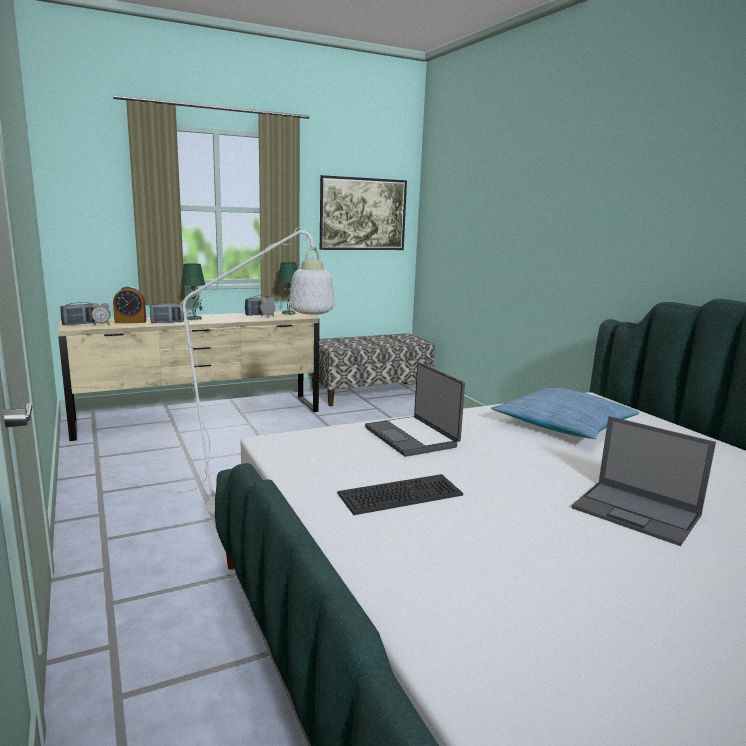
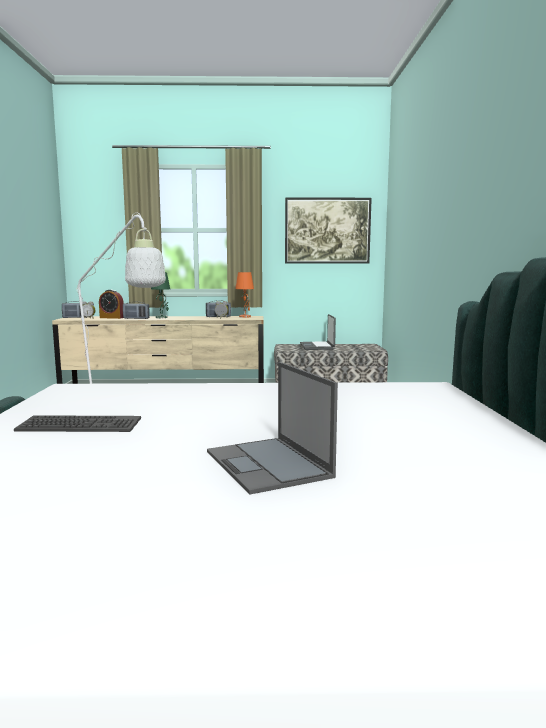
camera: 25 degrees right, 5 degrees down
green table lamp [278,262,297,315] -> orange table lamp [235,272,254,318]
laptop [365,362,465,457] -> laptop moved to [300,314,336,350]
pillow [491,387,639,439] -> none

